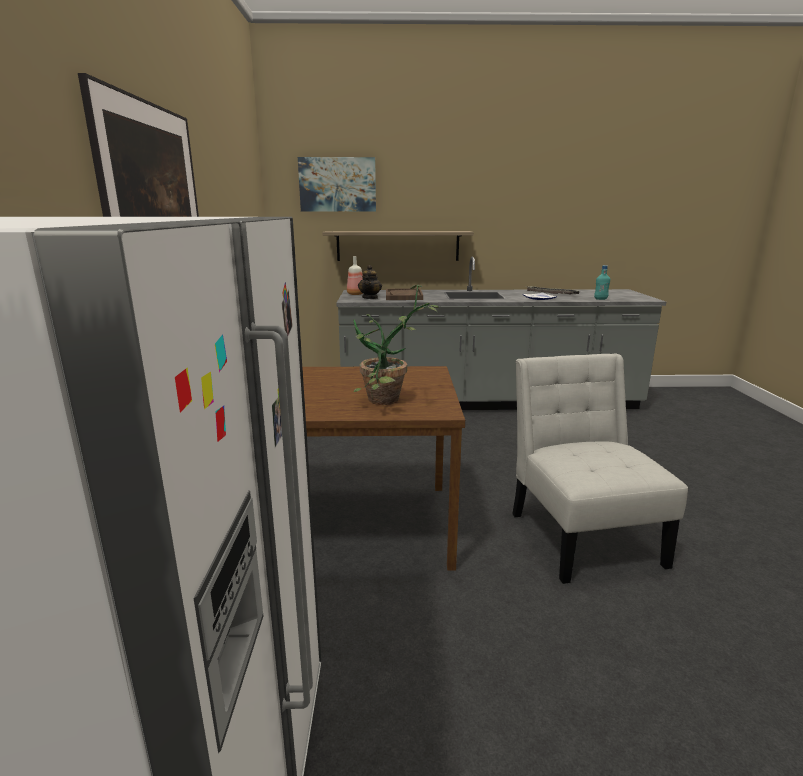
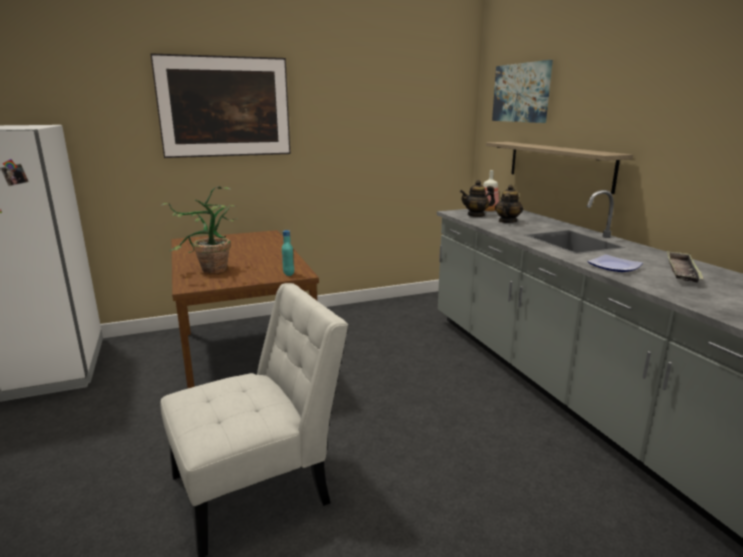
camera: 70 degrees right, 0 degrees up
brown tray [386,288,423,300] -> teapot [495,185,523,223]
turquoise bottle [594,265,610,300] -> turquoise bottle moved to [282,230,294,276]

